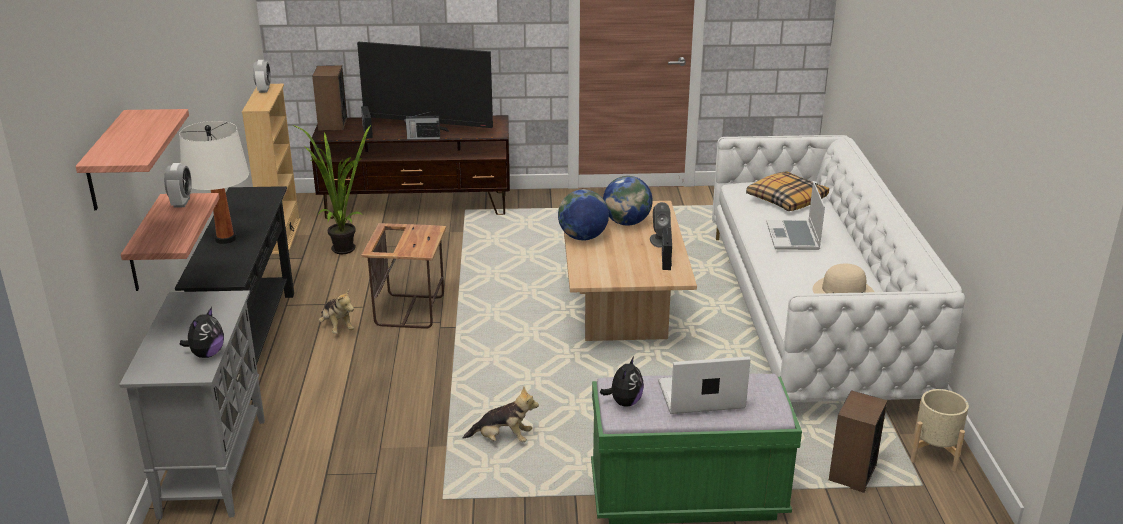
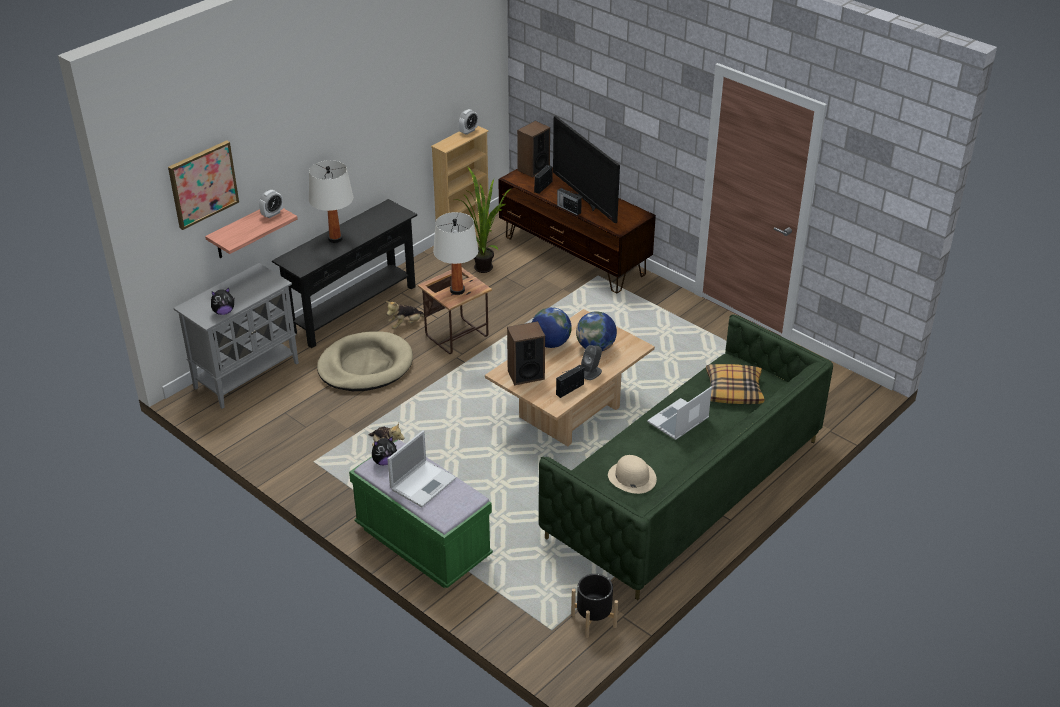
camera: 45 degrees right, 10 degrees up
shelf [75,109,189,210] -> picture [168,140,239,230]
plush toy [319,290,354,334] -> plush toy turned 45 degrees clockwise [386,301,424,329]
laptop [658,356,751,414] -> laptop turned 90 degrees clockwise [387,430,457,507]
white sofa [712,135,965,402] -> green sofa [539,314,833,600]
speaker [829,390,887,493] -> speaker moved to [507,321,545,385]
beige planter [910,389,969,471] -> black planter [571,574,618,638]
none -> beige dog bed [317,332,413,391]
none -> white table lamp [433,212,478,295]

